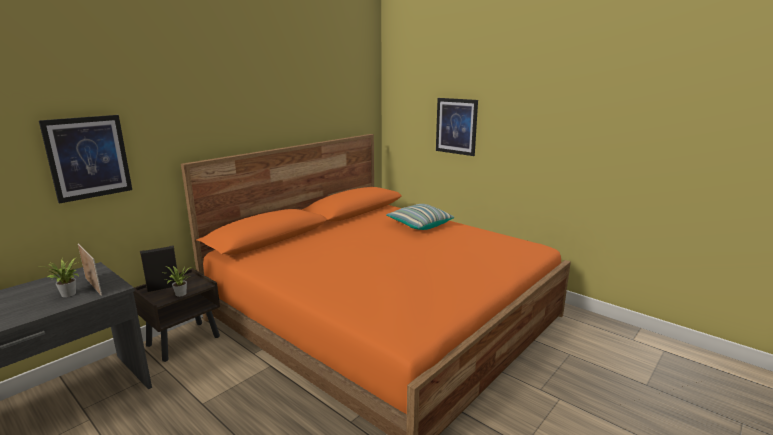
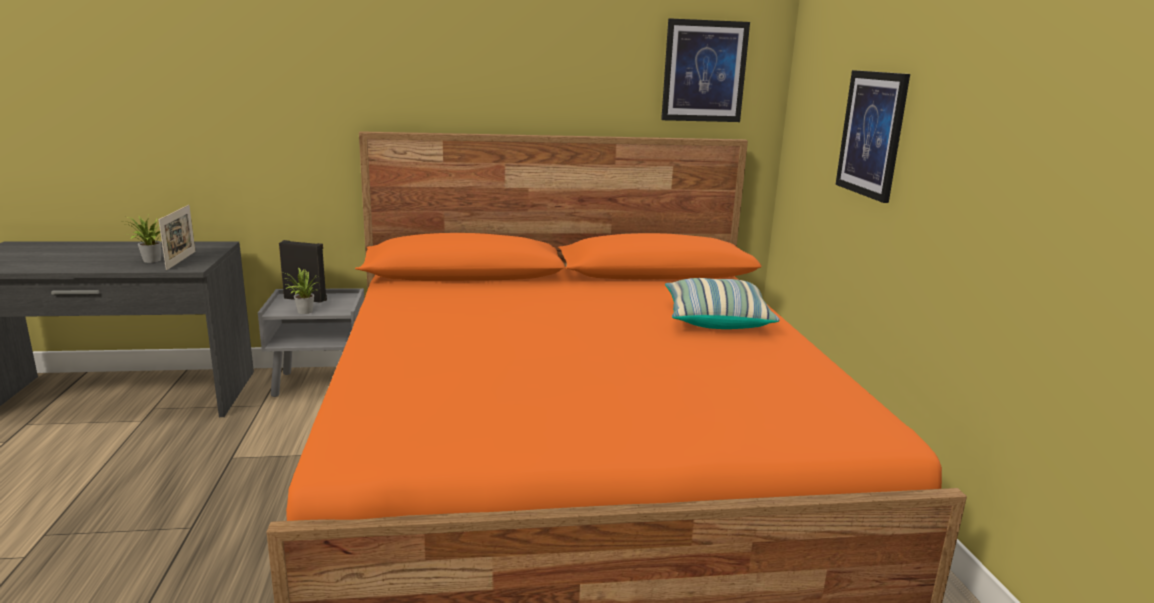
camera: 40 degrees right, 0 degrees up
picture [39,115,132,204] -> picture moved to [661,18,750,122]
brown nightstand [133,268,220,362] -> grey nightstand [258,288,364,397]

